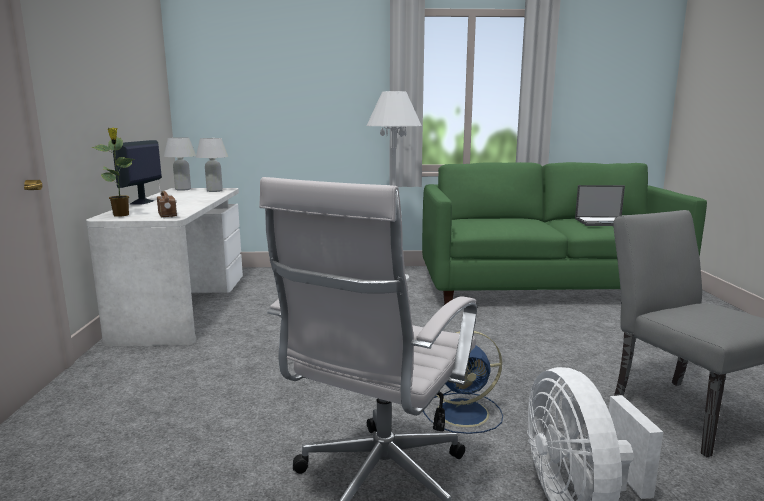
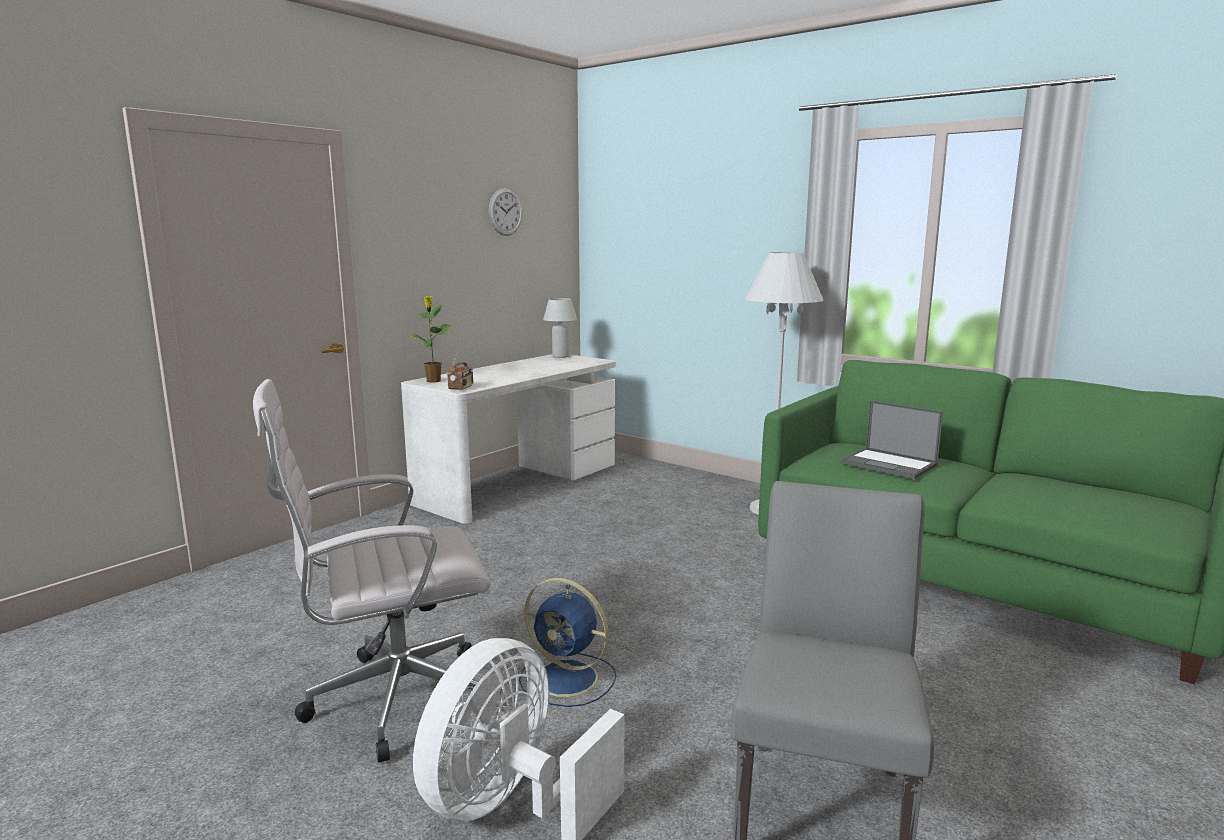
camera: 40 degrees right, 0 degrees up
monitor [113,140,162,205] -> none
white table lamp [196,138,228,192] -> none
laptop [575,185,625,226] -> laptop moved to [841,400,943,479]
none -> wall clock [489,188,522,236]

